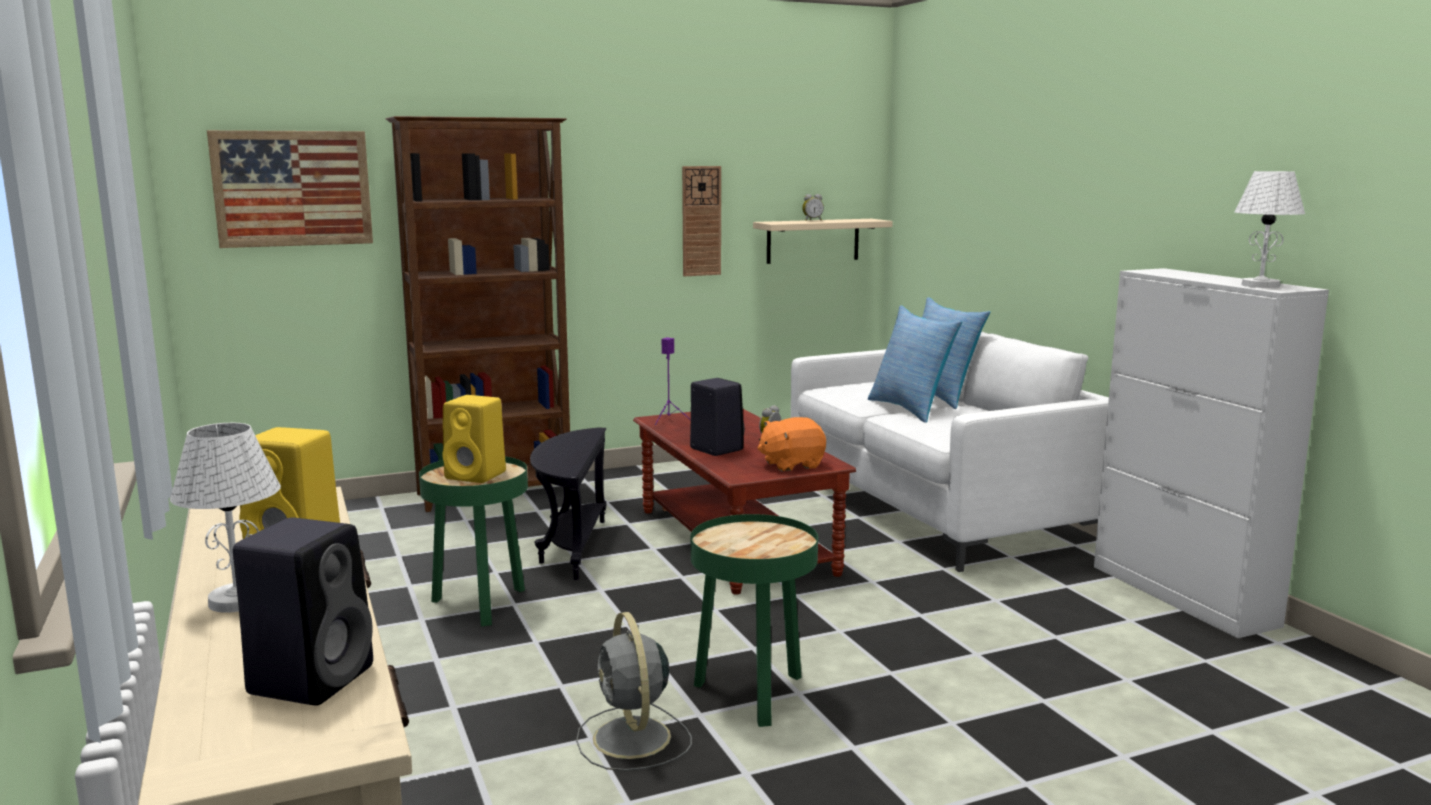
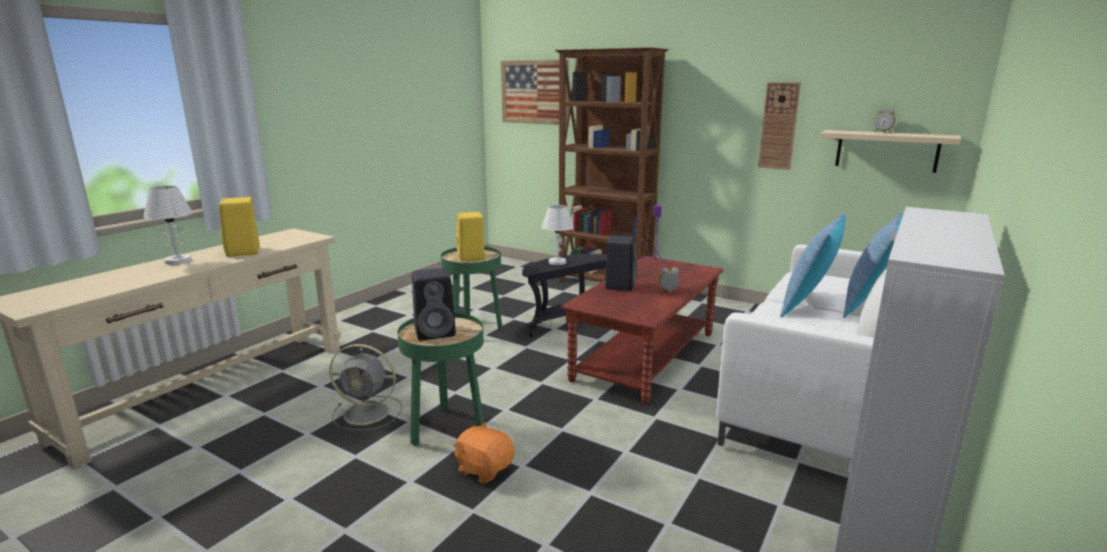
camera: 55 degrees right, 5 degrees up
black speaker [233,517,373,706] -> black speaker moved to [412,268,456,340]
grey fan [576,612,692,771] -> grey fan turned 120 degrees counterclockwise [329,344,402,431]
orange plush toy [757,417,826,472] -> orange plush toy moved to [453,422,515,484]
white table lamp [1235,171,1305,288] -> white table lamp moved to [542,205,574,265]

